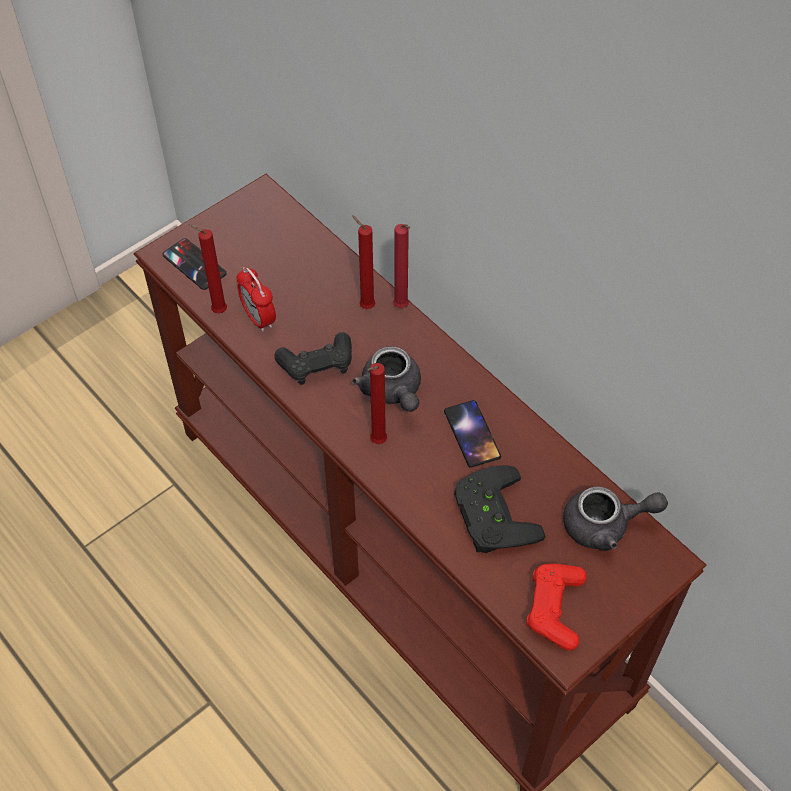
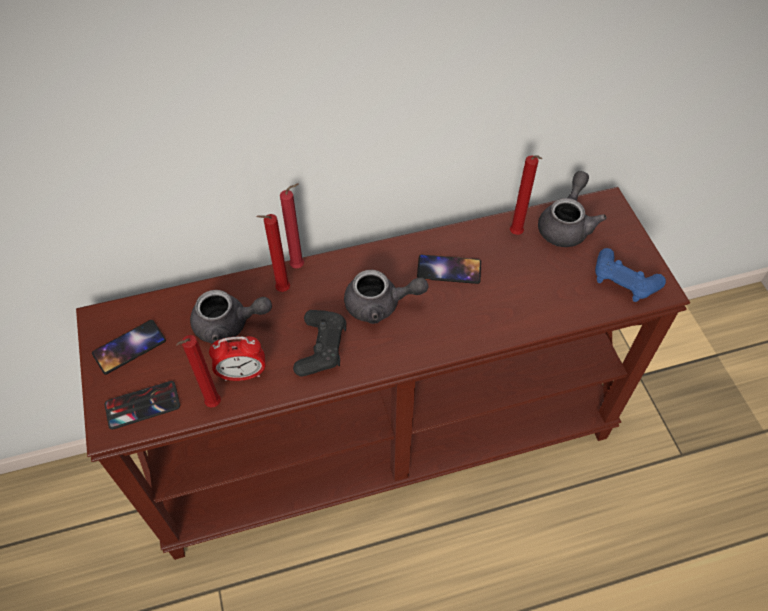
camera: 65 degrees left, 0 degrees up
red candle [367,363,387,444] -> red candle moved to [510,155,542,235]
black game controller [454,465,545,553] -> none
red game controller [527,564,587,650] -> blue game controller [595,248,666,302]
none -> phone [92,320,166,374]
none -> grey teapot [190,290,272,344]

